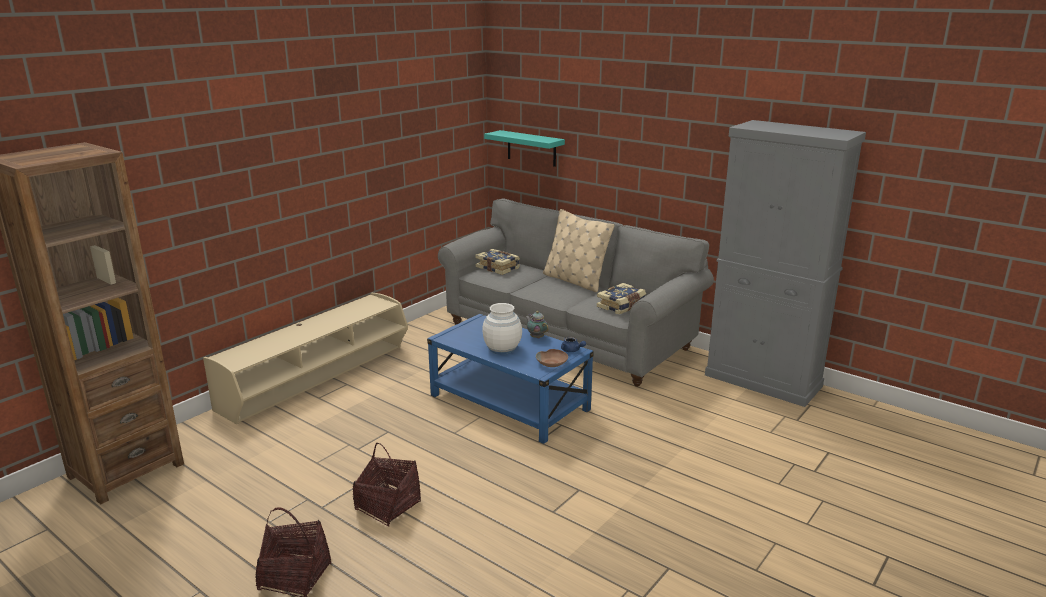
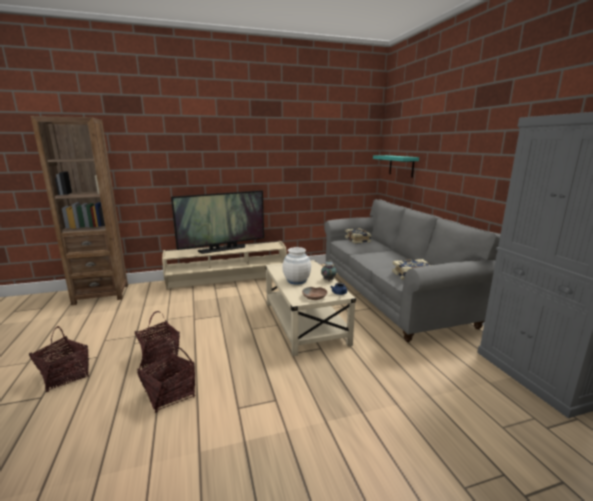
camera: 35 degrees right, 5 degrees down
blue coffee table [427,314,594,444] -> beige coffee table [265,260,356,356]
beige pillow [543,209,614,292] -> none
none -> basket [137,344,195,413]
none -> television [171,190,264,254]

